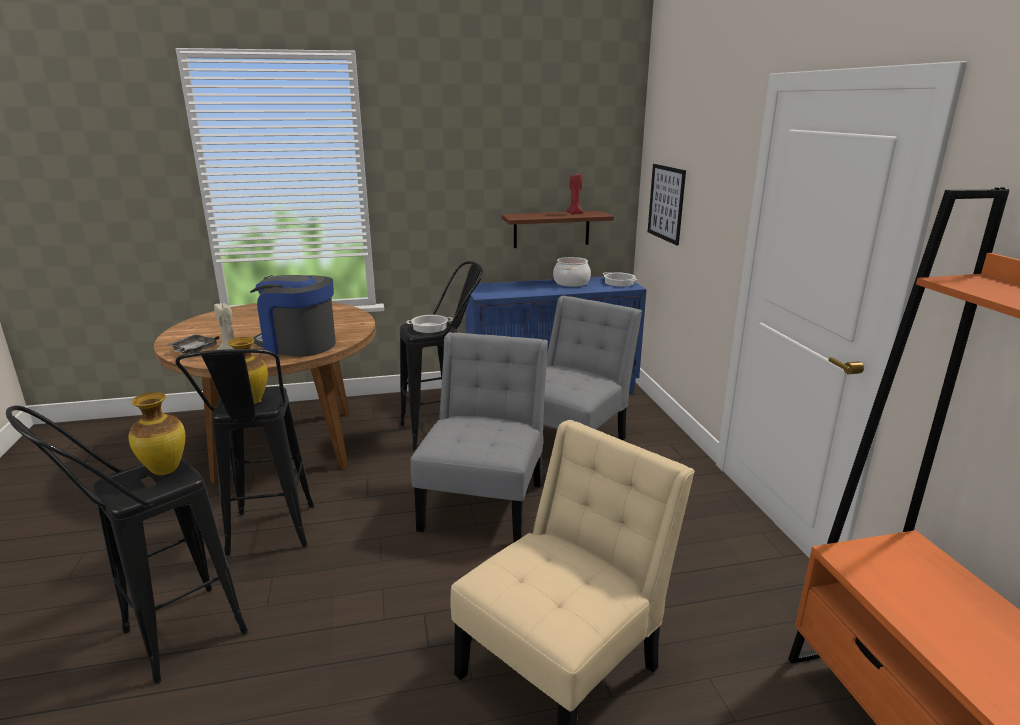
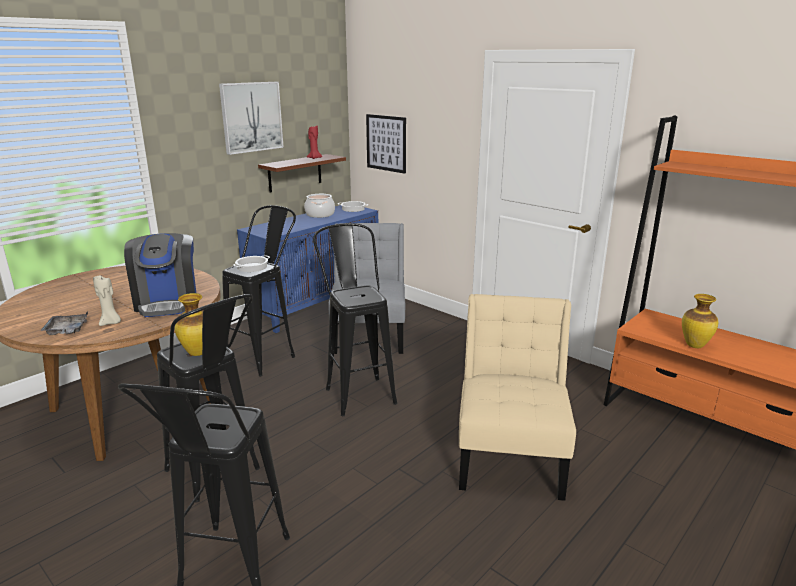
camera: 35 degrees left, 0 degrees up
vase [128,392,186,475] -> vase moved to [682,294,718,348]
coffee machine [250,275,336,357] -> coffee machine turned 90 degrees counterclockwise [124,233,196,317]
grey chair [411,332,548,543] -> black stool [313,223,397,416]
none -> picture [219,82,284,155]

